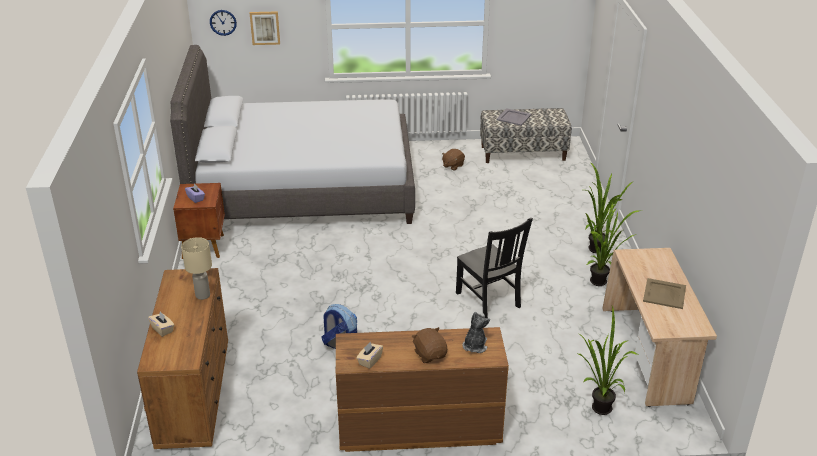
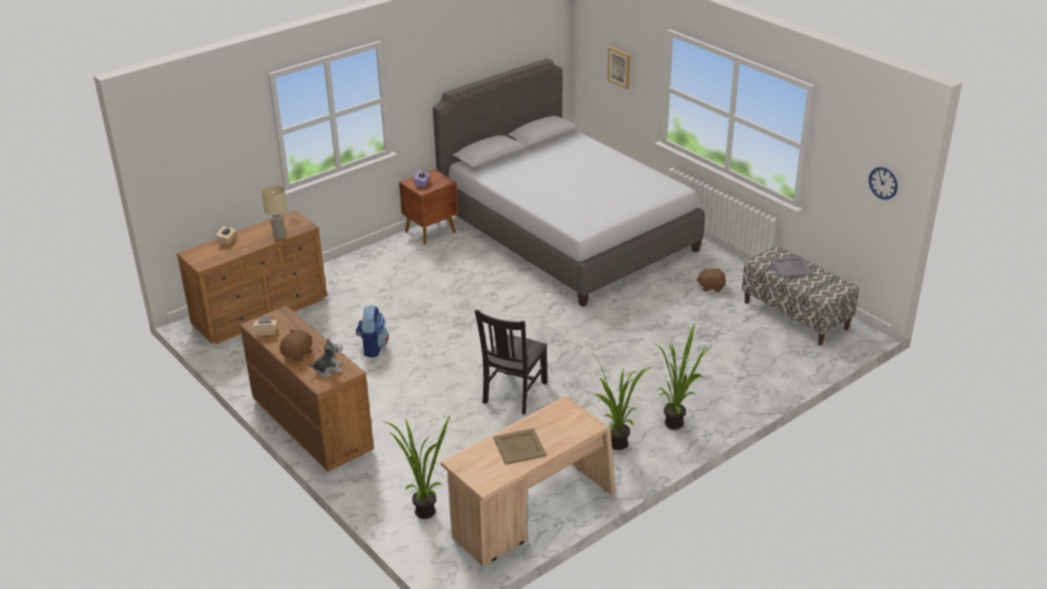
camera: 55 degrees right, 0 degrees up
wall clock [210,10,237,36] -> wall clock moved to [869,167,898,200]

